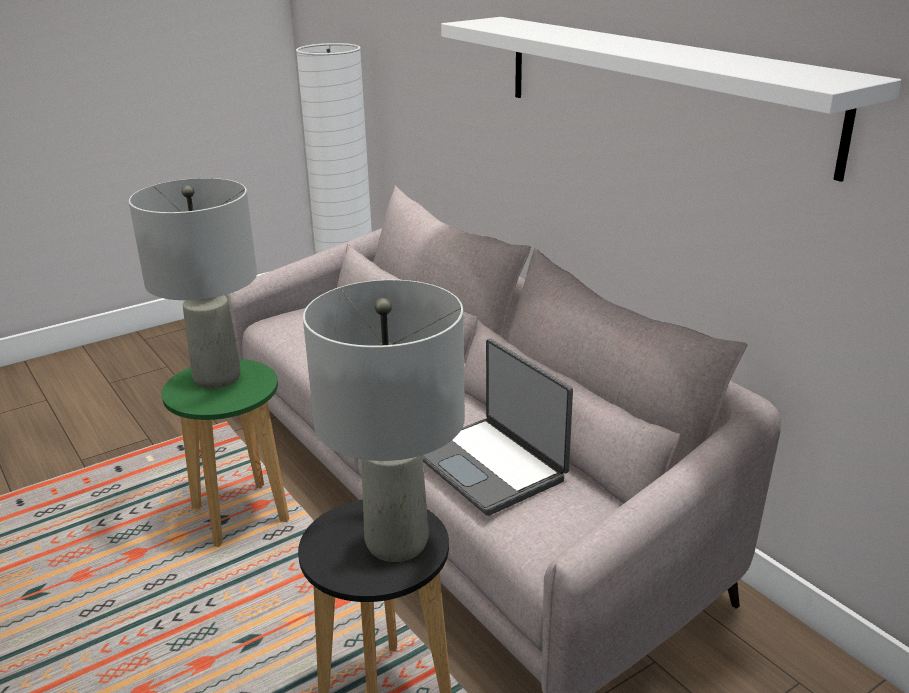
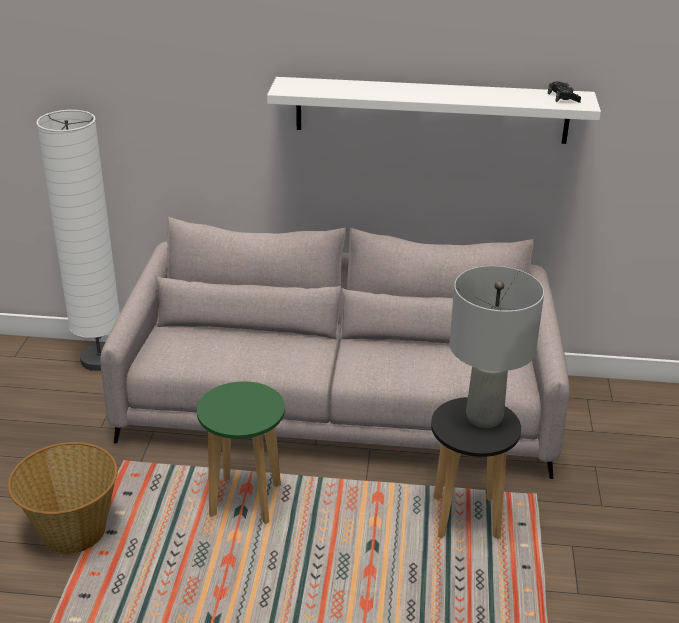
camera: 50 degrees left, 5 degrees up
grey table lamp [129,178,257,389] -> none
laptop [422,339,573,516] -> none
none -> basket [8,442,118,555]
none -> black game controller [548,82,581,103]

